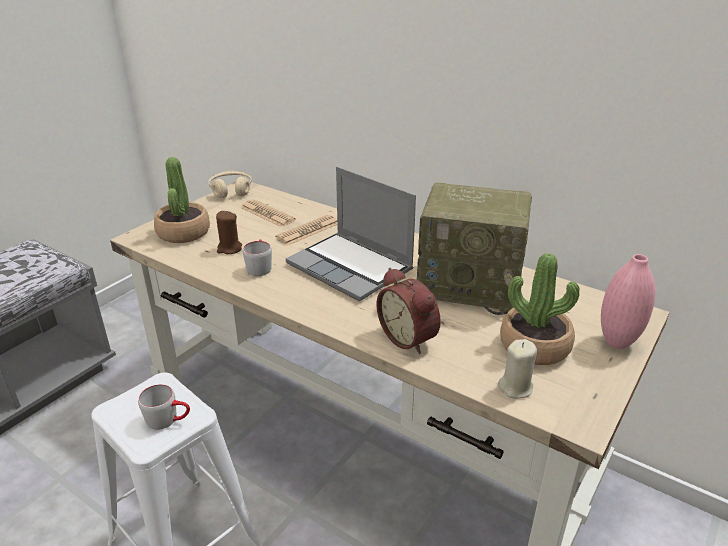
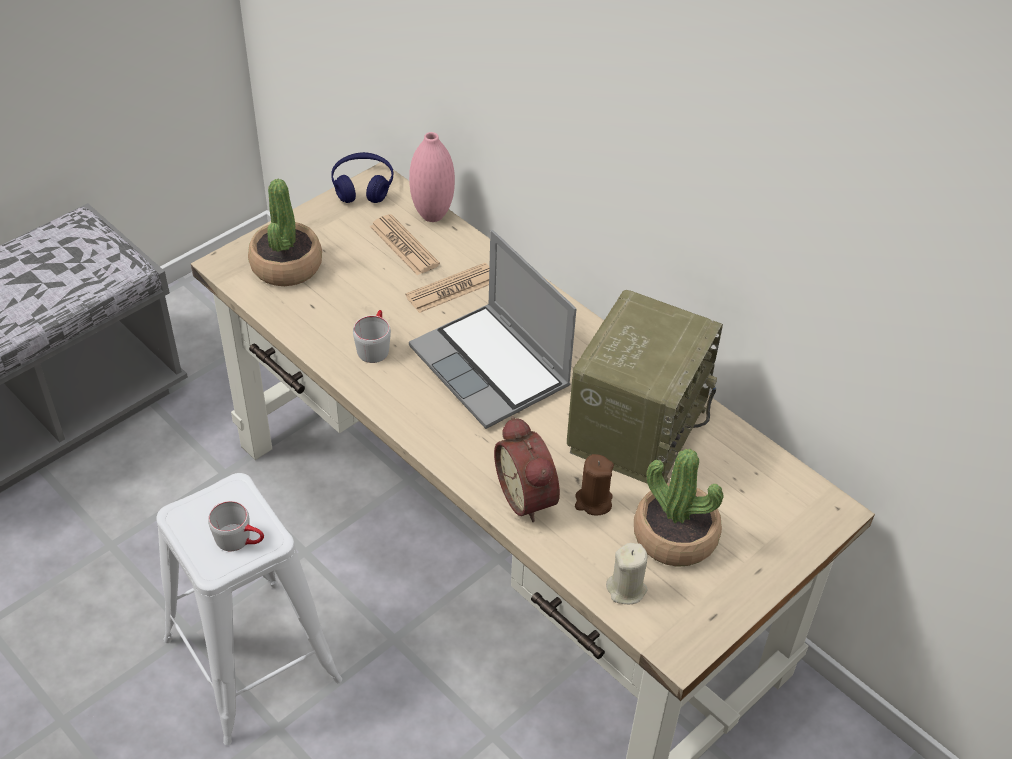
camera: 10 degrees right, 15 degrees up
beige headphones [208,171,252,198] -> blue headphones [331,152,394,203]
brown candle [216,211,242,254] -> brown candle moved to [575,454,614,515]
radio [417,183,532,315] -> radio turned 90 degrees counterclockwise [567,290,723,484]
pink vase [601,254,656,349] -> pink vase moved to [409,132,455,222]

